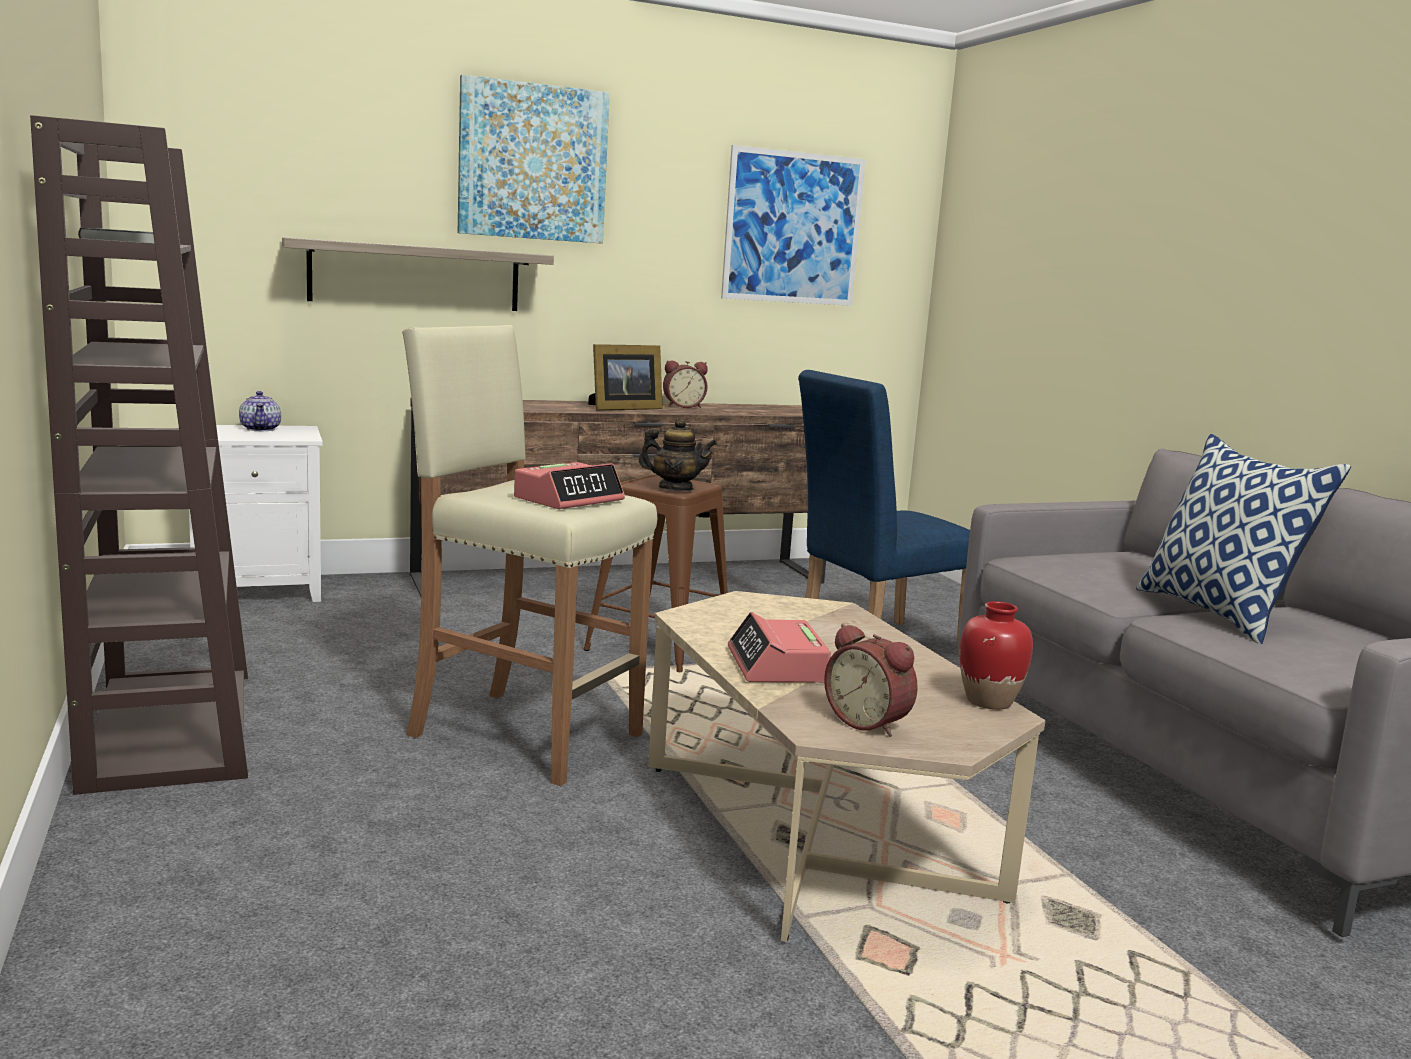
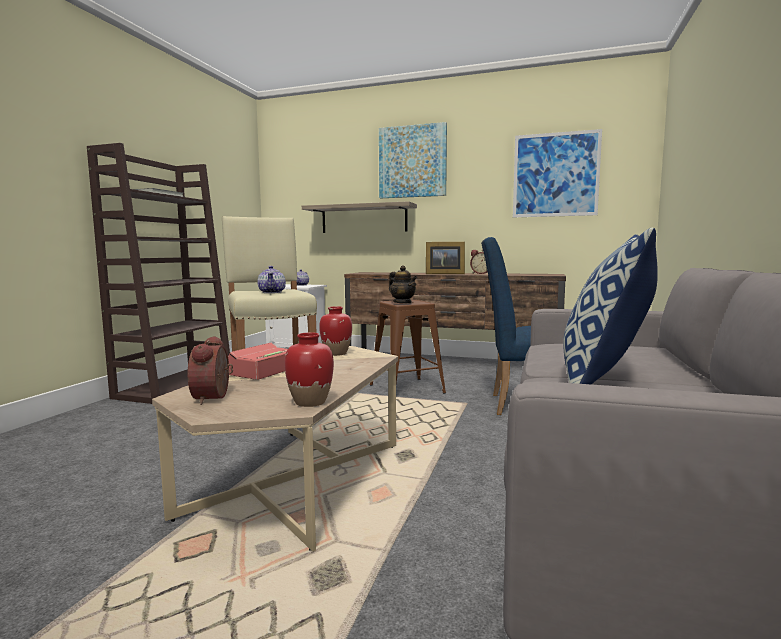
camera: 40 degrees right, 5 degrees down
alarm clock [514,462,625,509] -> teapot [257,266,286,293]
none -> red vase [319,306,352,356]

